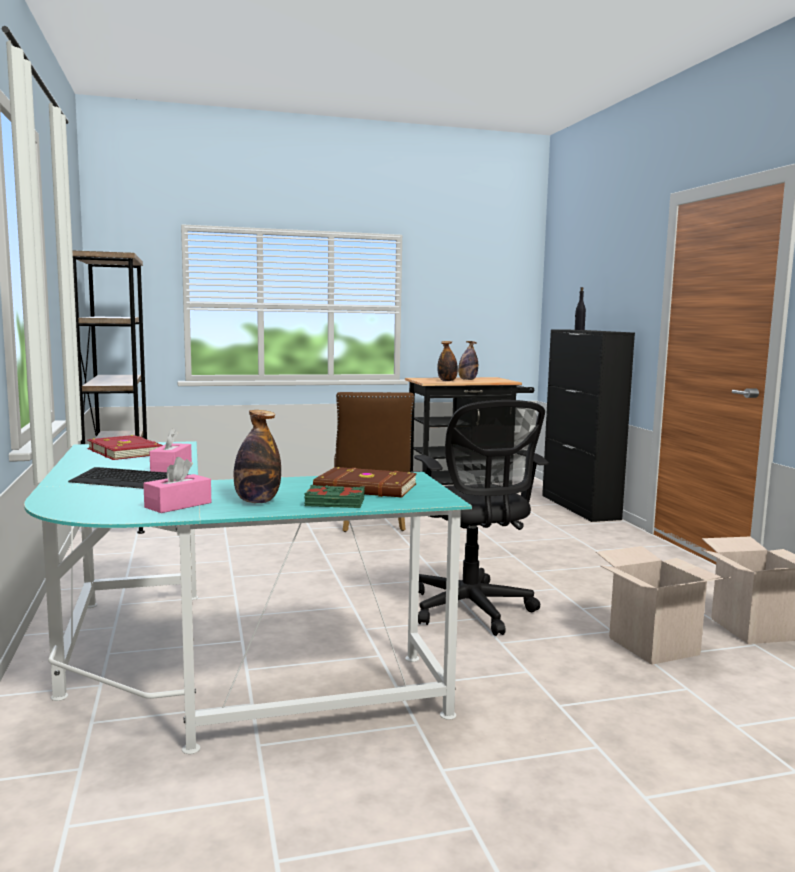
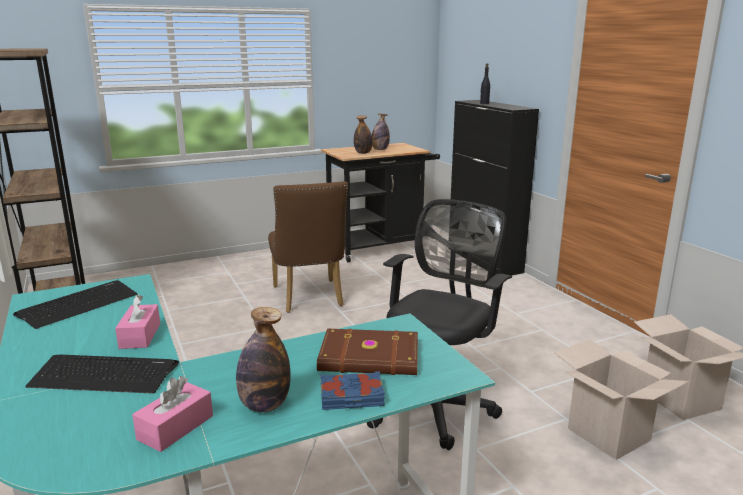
camera: 10 degrees left, 10 degrees up
red book [87,435,163,460] -> keyboard [13,280,138,329]
green book [304,485,365,508] -> blue book [320,371,385,410]
black office chair [414,400,549,636] -> black office chair turned 120 degrees counterclockwise [367,199,512,450]

